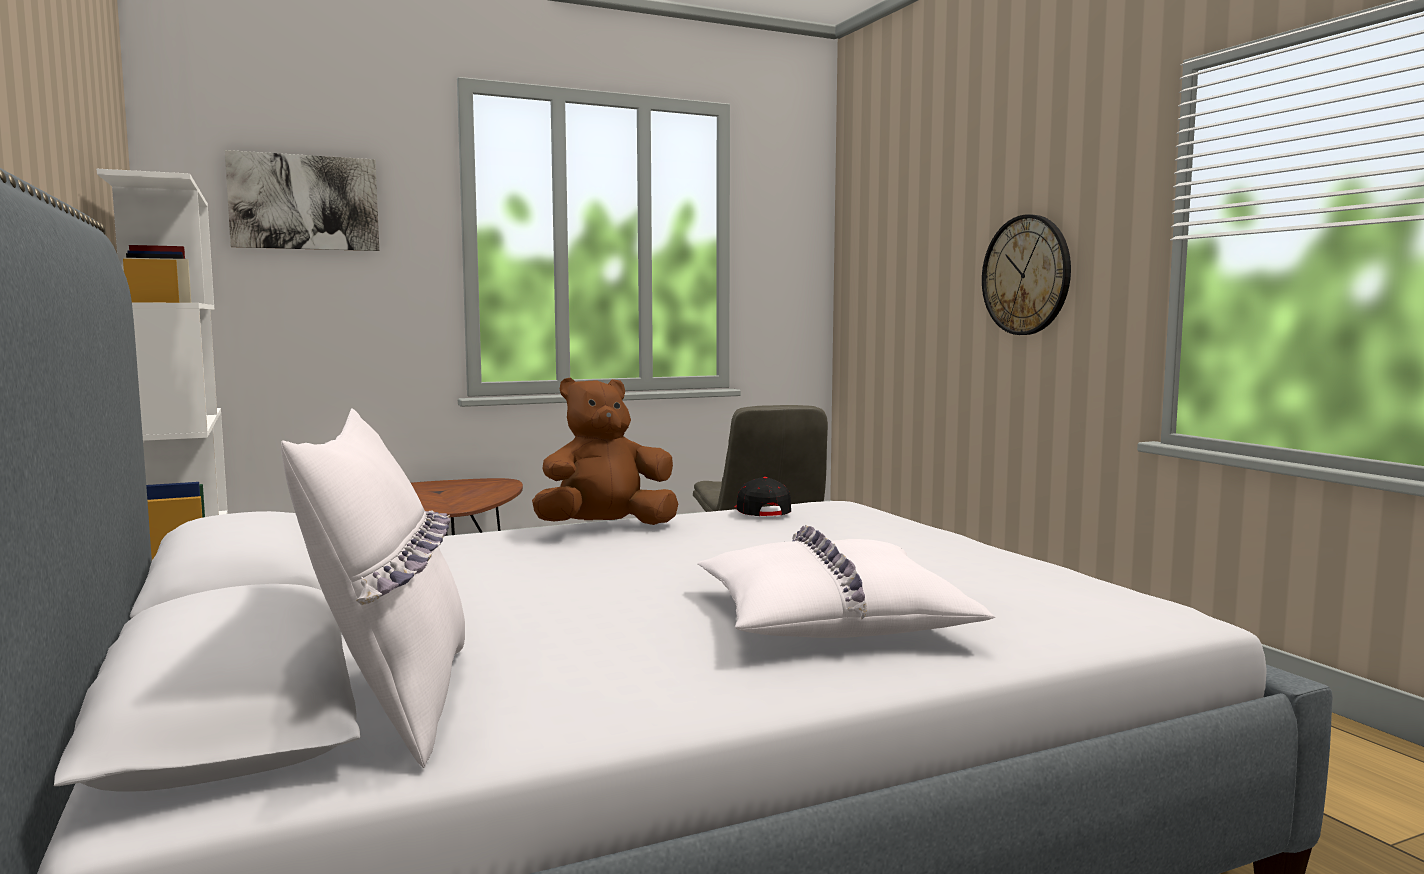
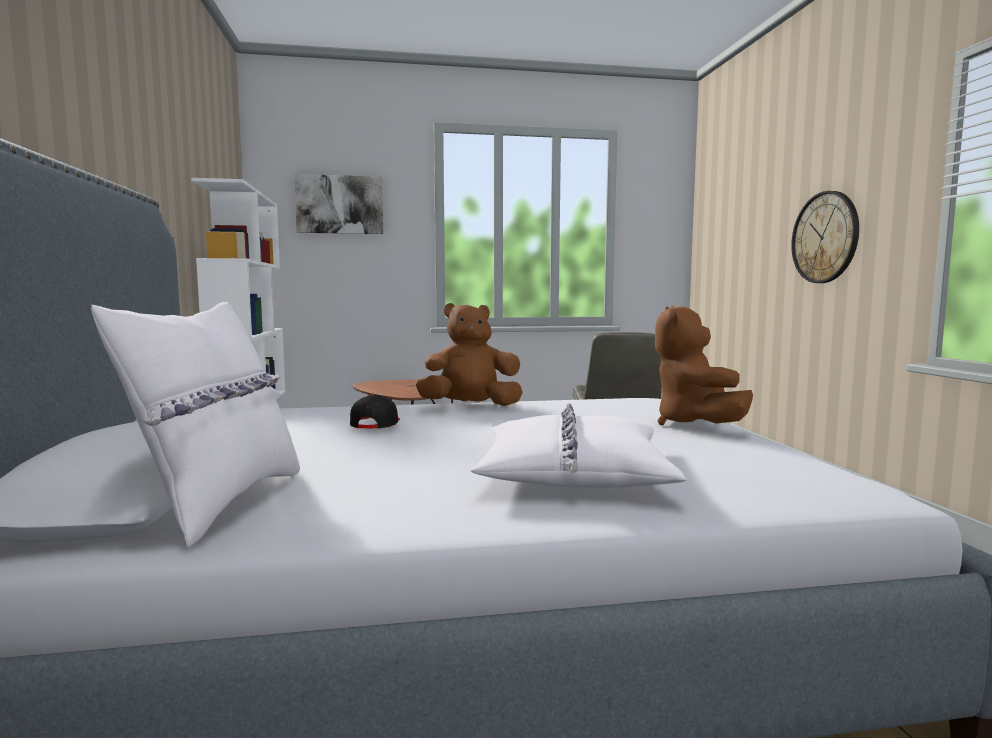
camera: 15 degrees right, 0 degrees up
black cap [735,477,791,516] -> black cap moved to [350,394,400,428]
none -> brown plush toy [655,305,753,425]

